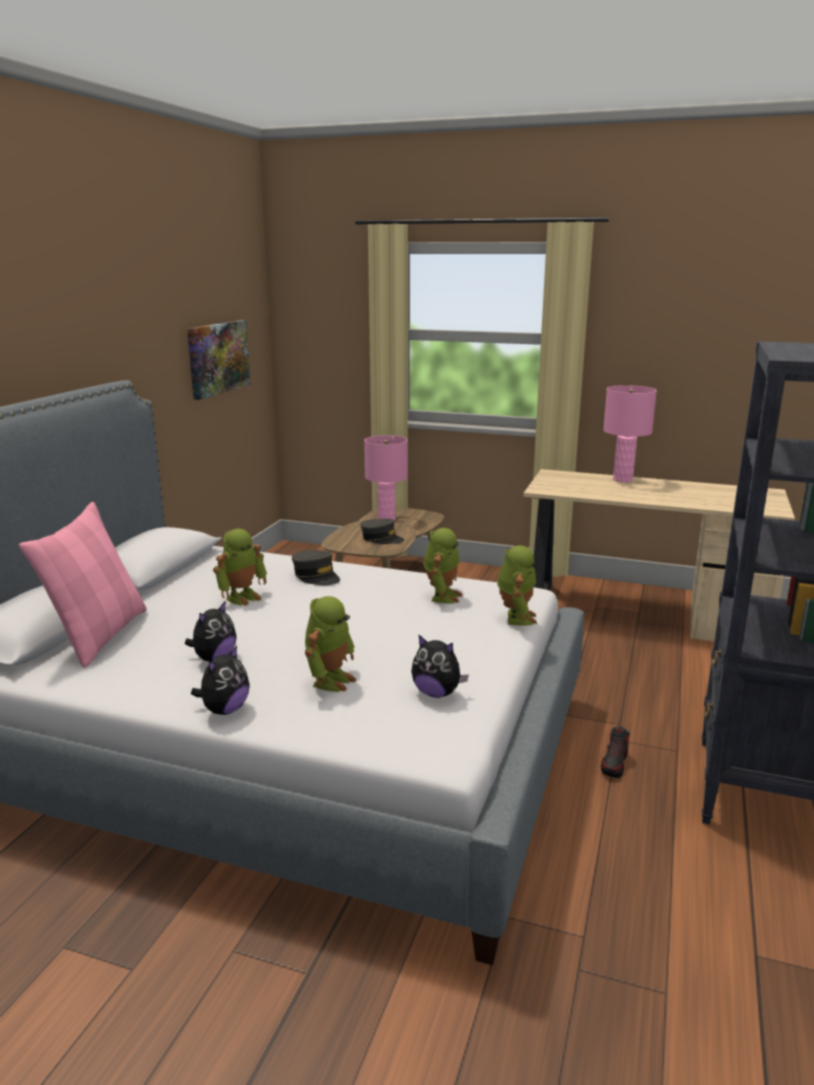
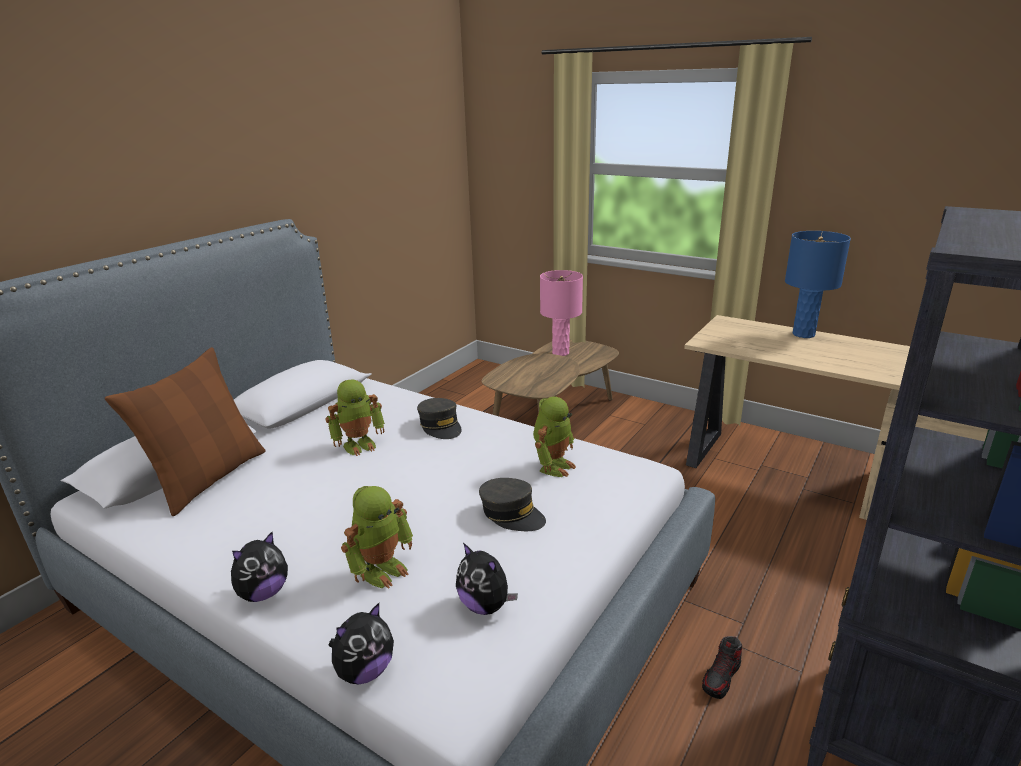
camera: 15 degrees right, 5 degrees up
pink pillow [19,502,147,668] -> brown pillow [105,347,265,516]
plush toy [185,601,237,662] -> plush toy moved to [329,603,394,684]
picture [187,320,251,400] -> none
grey cap [360,519,404,544] -> grey cap moved to [479,478,546,531]
toy robot [497,546,537,626] -> none
pink table lamp [603,385,657,482] -> blue table lamp [785,231,851,338]

